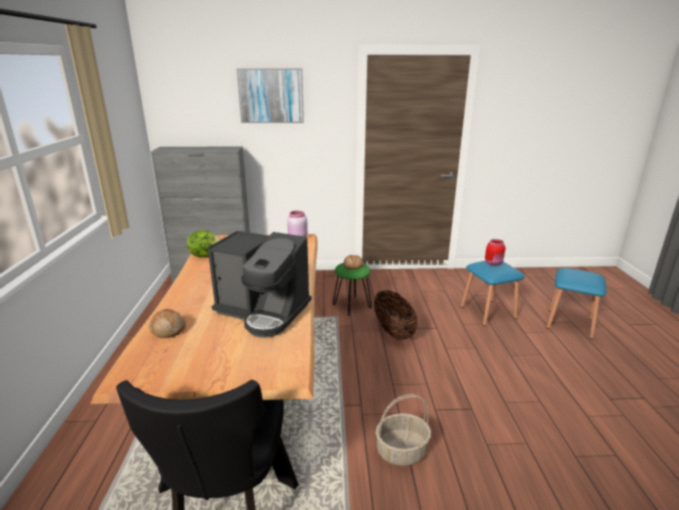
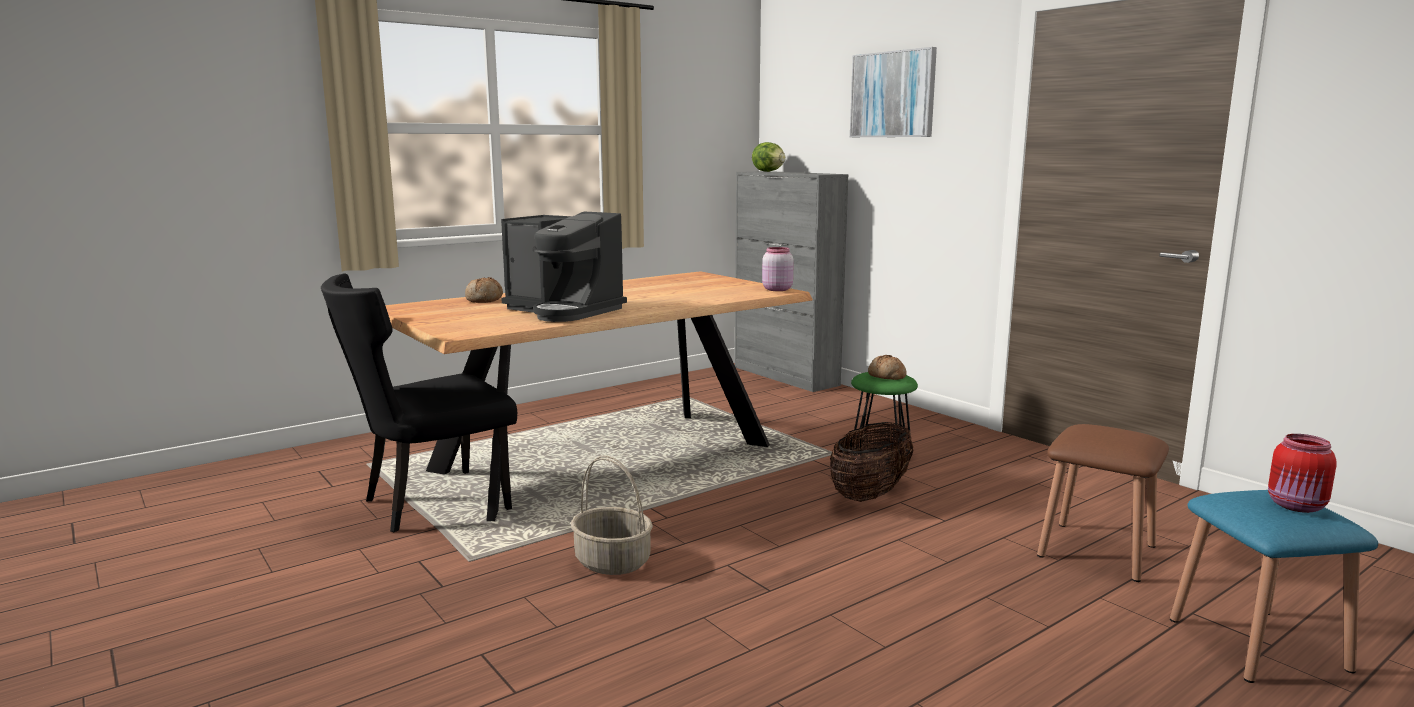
camera: 55 degrees right, 10 degrees down
lettuce [187,230,221,257] -> lettuce moved to [752,142,786,172]
coffee machine [208,231,311,338] -> coffee machine turned 45 degrees counterclockwise [501,211,627,322]
blue stool [461,261,524,326] -> brown stool [1037,424,1169,582]
red jar [485,239,505,266] -> red jar moved to [1268,434,1337,513]

